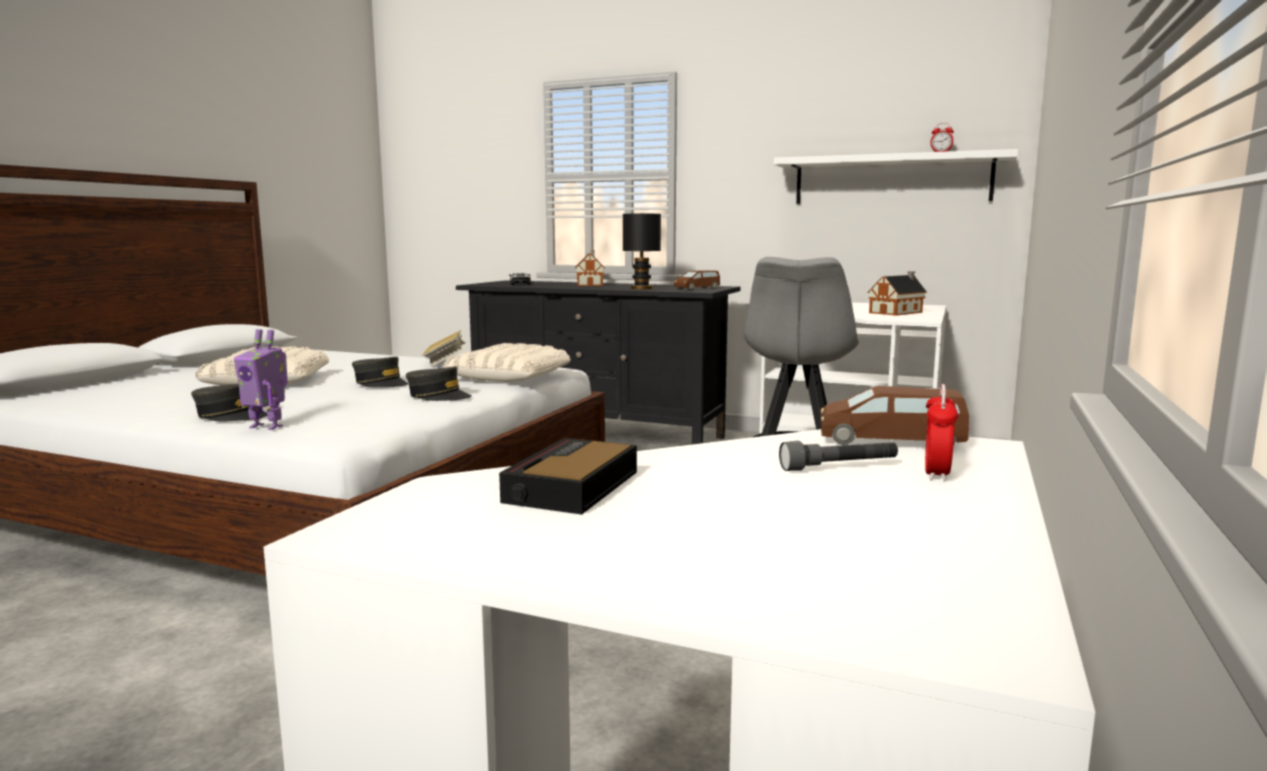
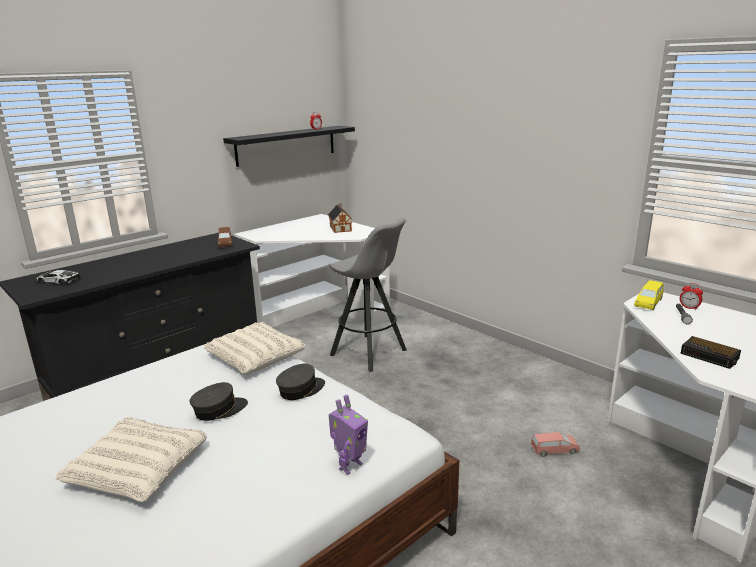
camera: 65 degrees left, 10 degrees up
grey cap [191,384,267,421] -> none
book [422,330,465,366] -> none
toy house [575,250,605,286] -> none
black table lamp [623,213,661,289] -> none
white shelf [774,149,1018,204] -> black shelf [223,126,355,167]
brown toy car [821,386,969,446] -> yellow toy car [634,280,664,310]
none -> pink toy car [531,432,580,457]

